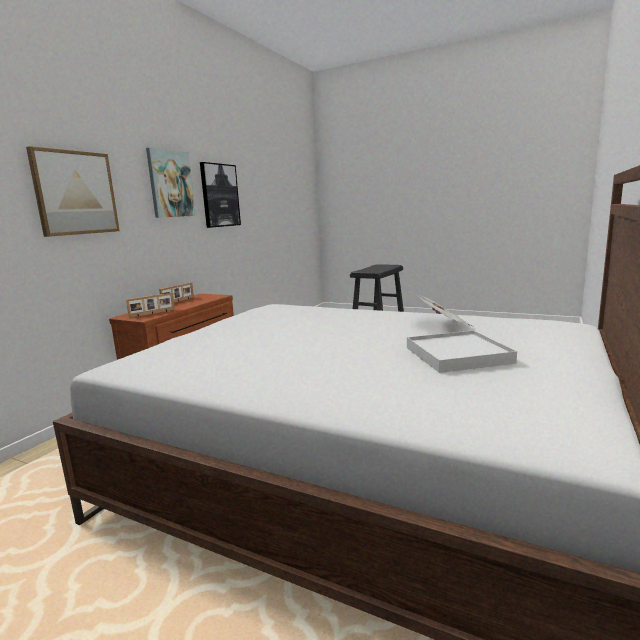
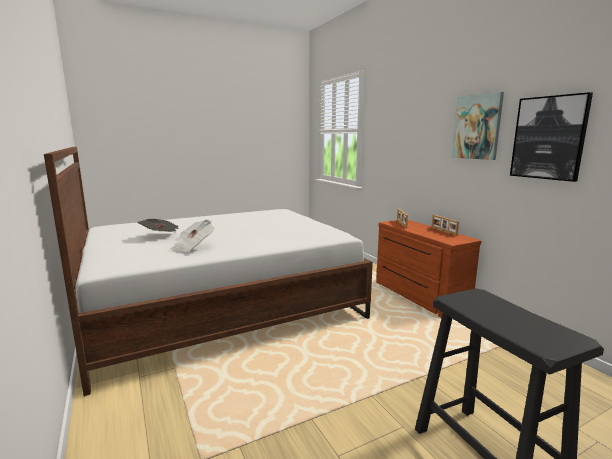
camera: 125 degrees right, 0 degrees up
picture [26,146,120,237] -> none
white tray [407,330,517,373] -> newspaper [138,219,179,232]

